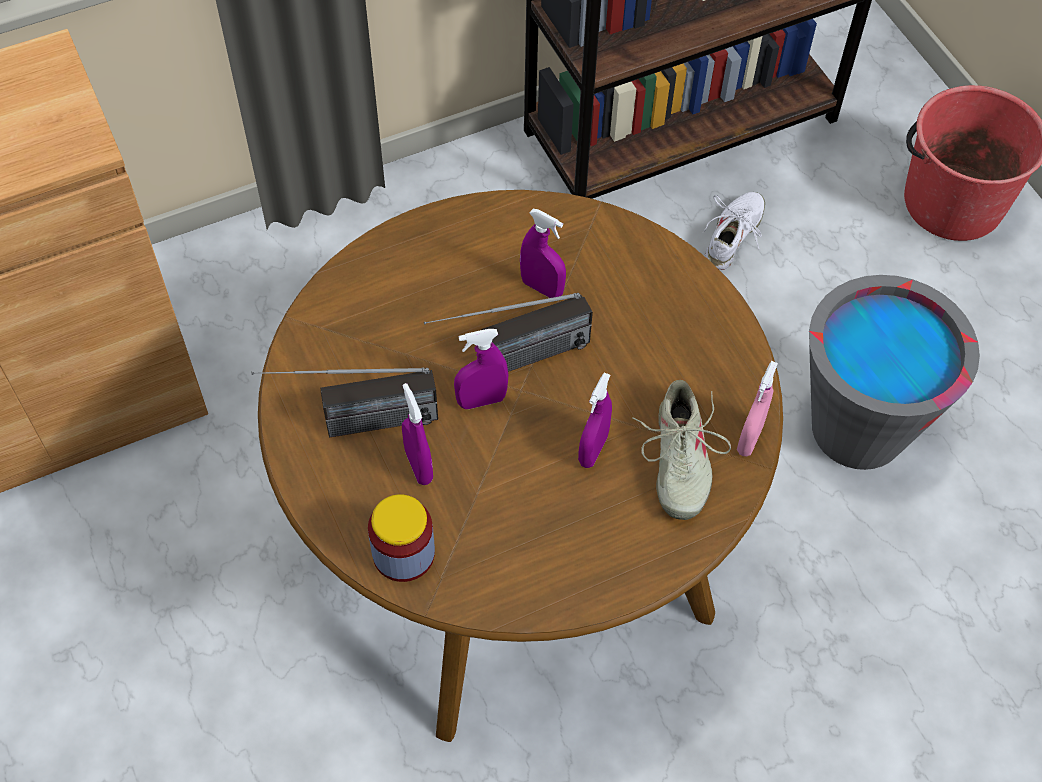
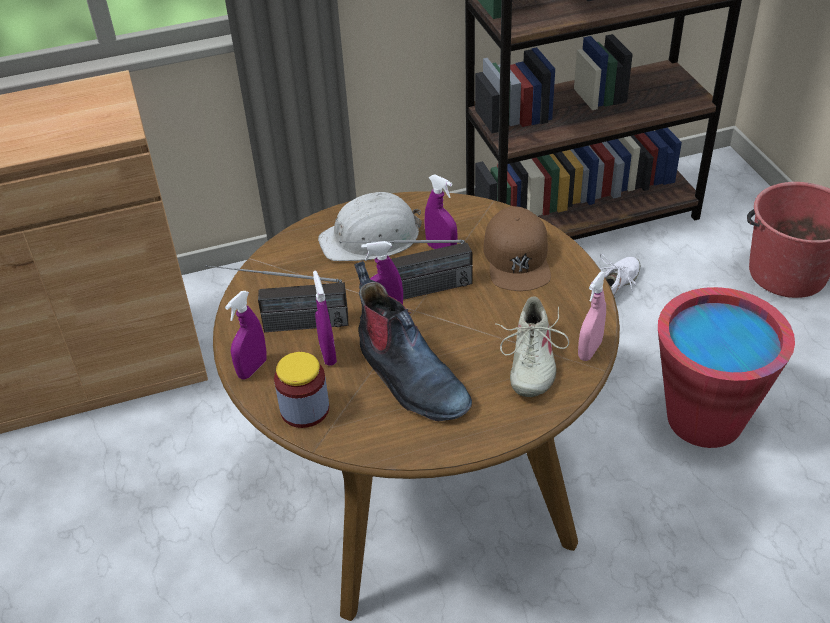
camera: 10 degrees right, 15 degrees down
purple spray bottle [578,372,612,468] -> purple spray bottle moved to [225,291,267,380]
grey bucket [809,275,980,470] -> red bucket [658,287,795,448]
none -> white hard hat [318,192,422,261]
none -> boot [354,261,472,421]
none -> brown cap [483,206,551,291]

